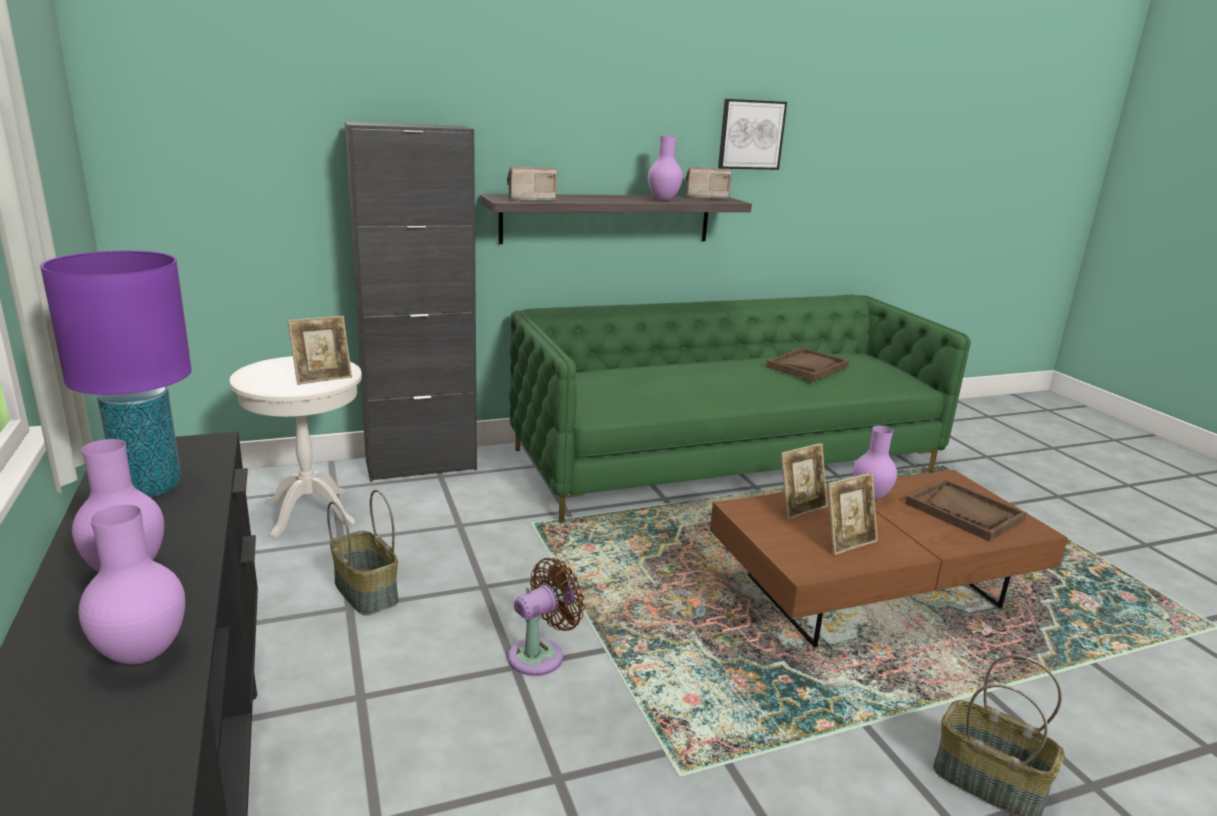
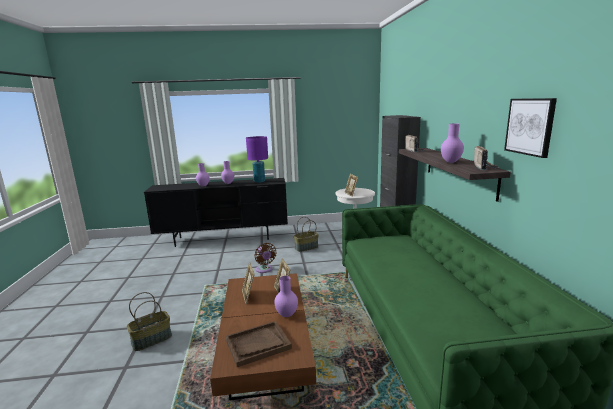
camera: 105 degrees right, 5 degrees down
brown tray [766,348,849,381] -> none

